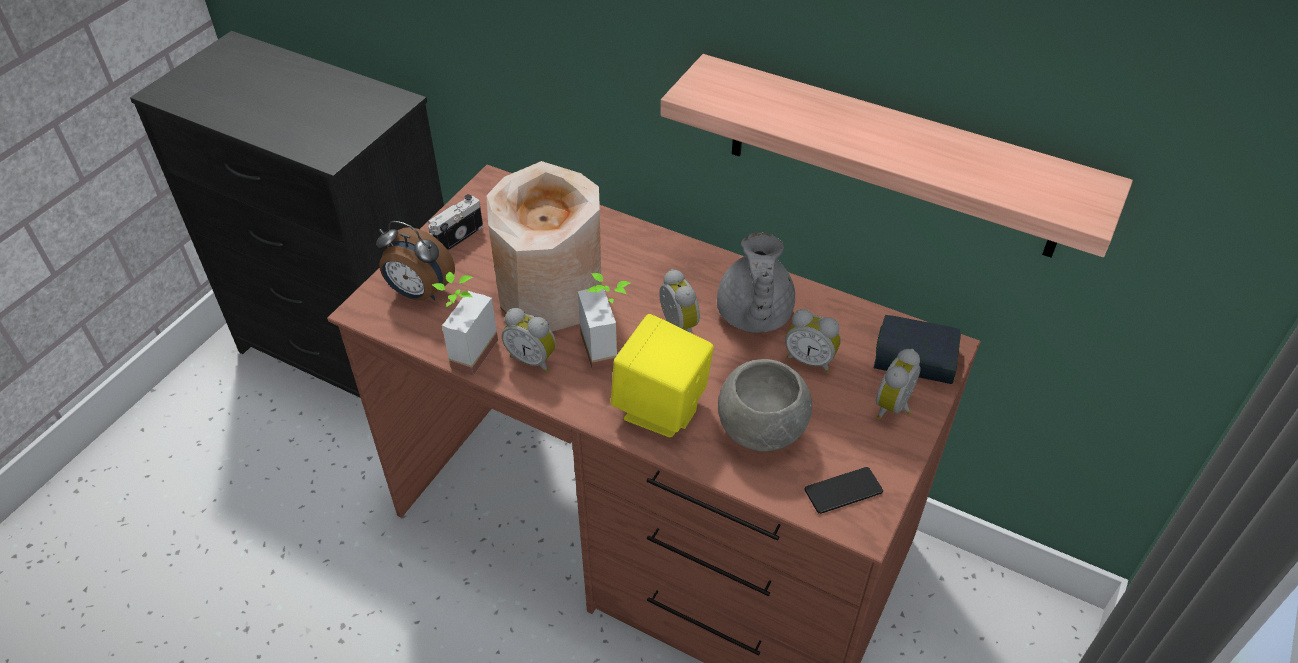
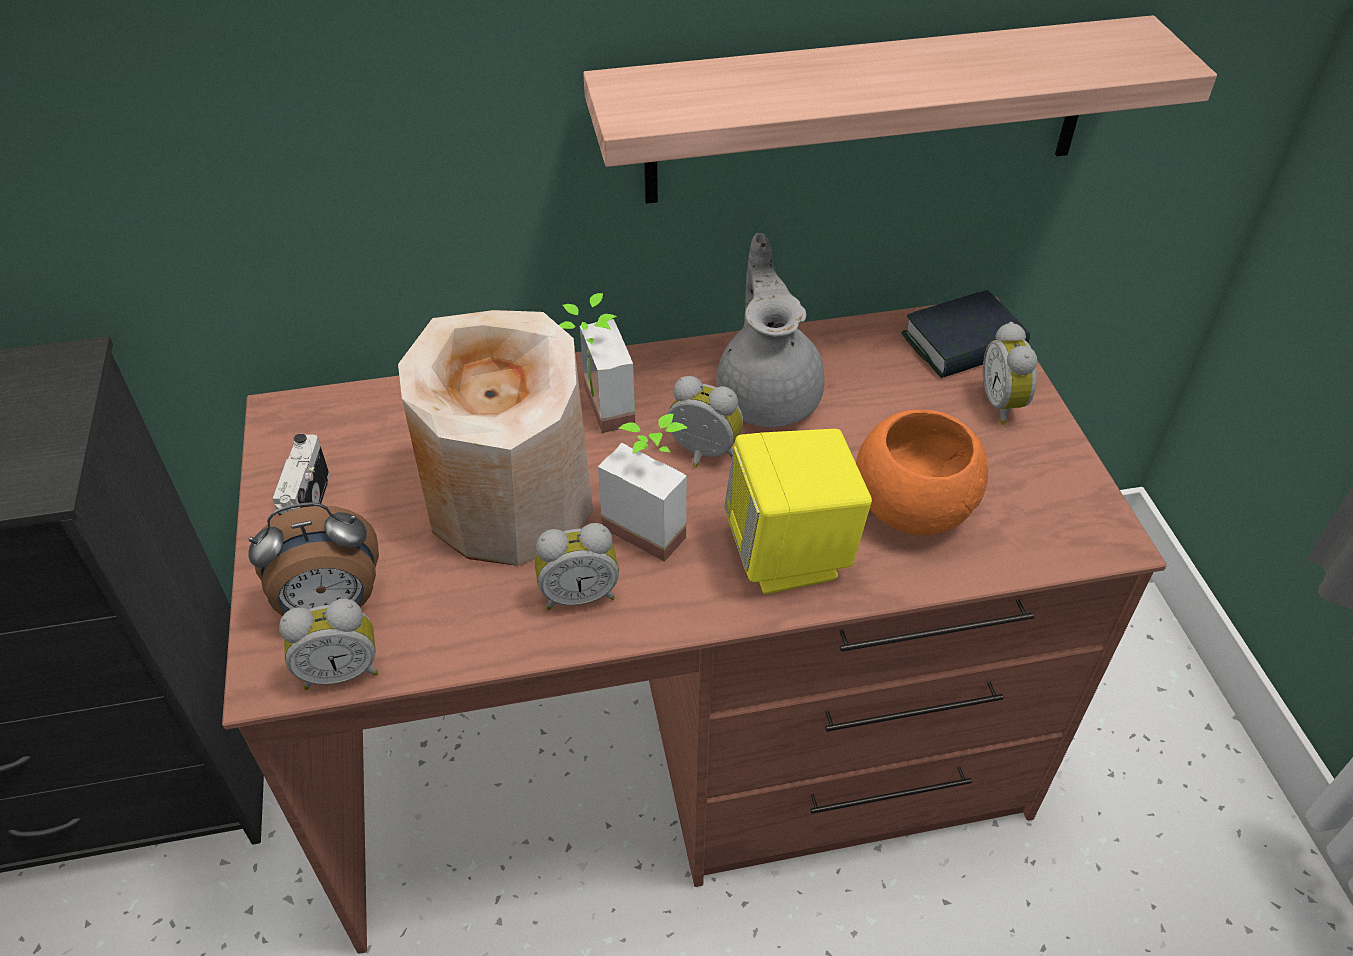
camera: 40 degrees left, 0 degrees up
potted plant [432,272,498,376] -> potted plant moved to [559,293,635,433]
grey teapot [717,232,795,333] -> grey teapot turned 150 degrees counterclockwise [717,233,824,427]
grey bowl [718,359,812,451] -> orange bowl [856,410,988,535]
alarm clock [785,309,841,373] -> alarm clock moved to [279,598,379,690]
phone [805,467,883,514] -> none

